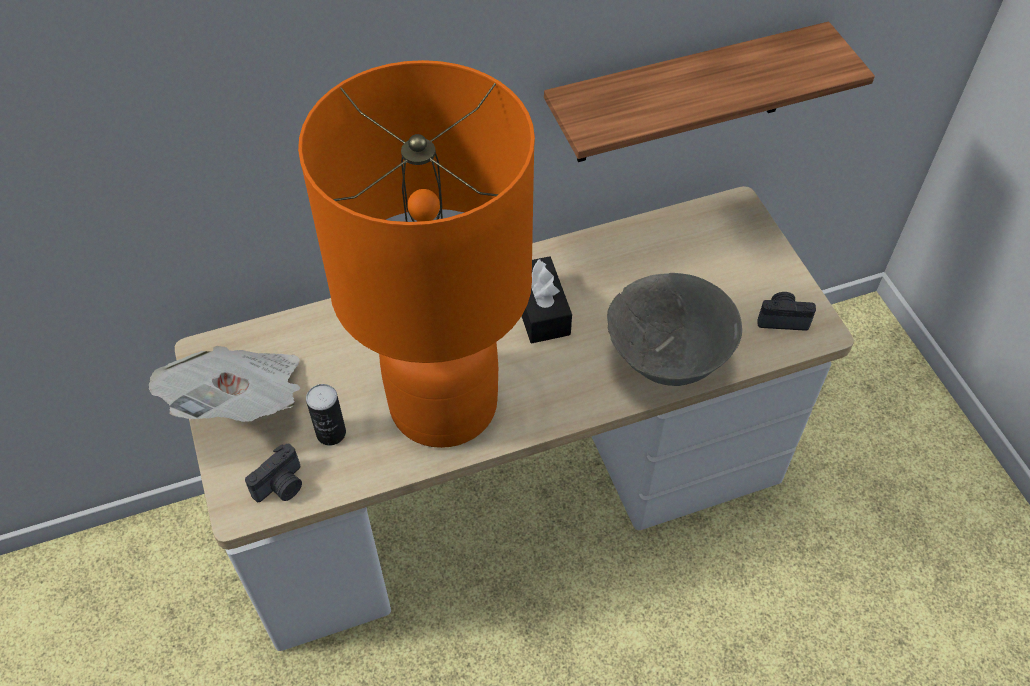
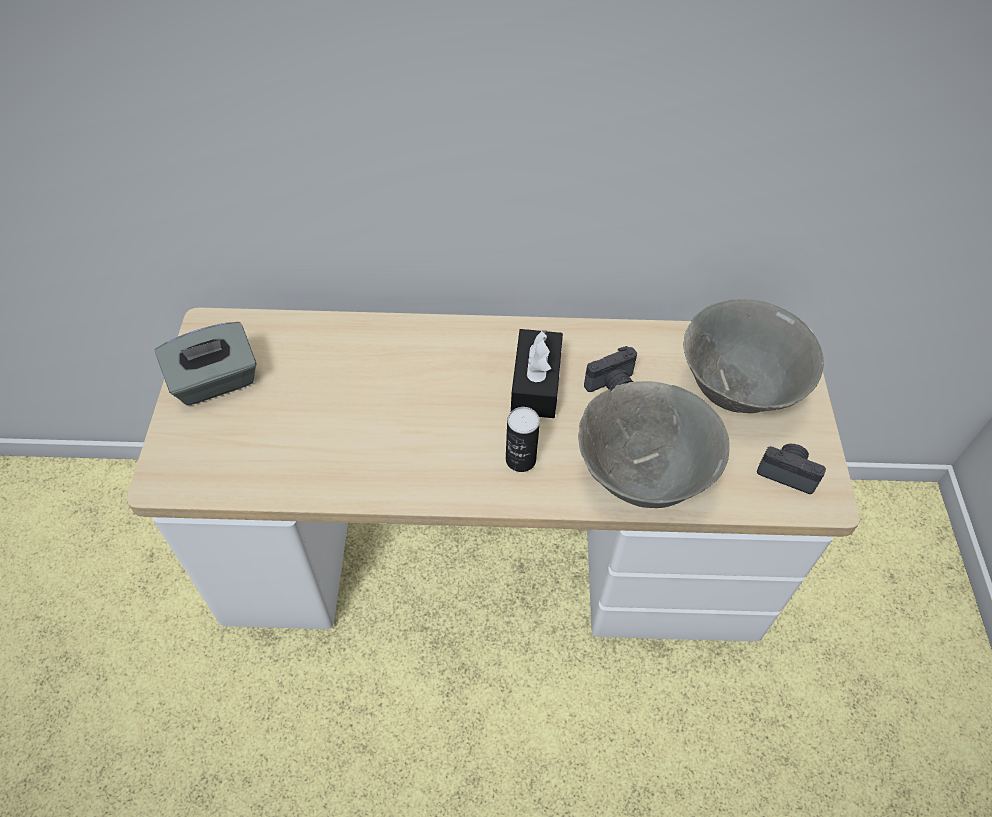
camera: 20 degrees right, 0 degrees up
newspaper [149,346,300,422] -> grey tissue box [154,322,257,405]
camera [245,444,302,502] -> camera moved to [584,346,637,392]
orange table lamp [298,60,535,448] -> none
can [306,384,346,445] -> can moved to [506,407,540,472]
shelf [544,22,875,162] -> none
none -> grey bowl [683,299,824,413]

